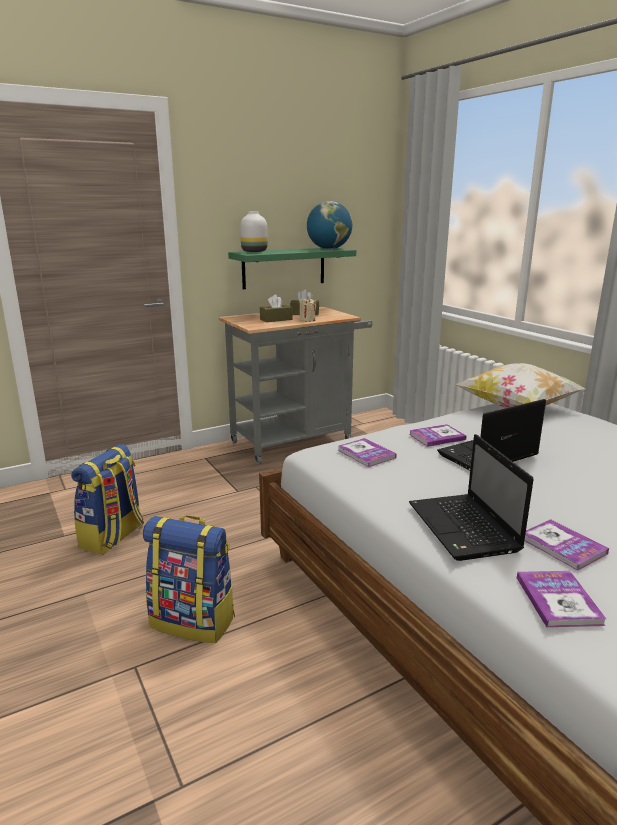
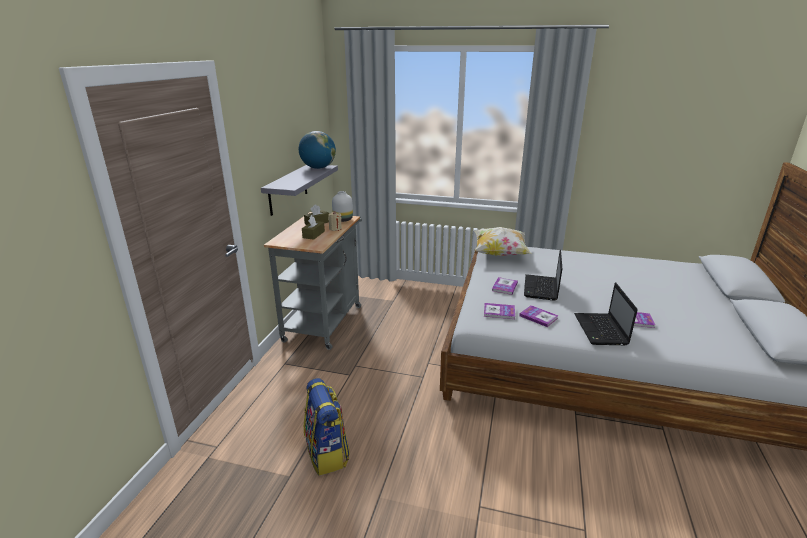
camera: 45 degrees left, 5 degrees up
backpack [143,515,235,643] -> none
green shelf [228,248,356,289] -> grey shelf [261,165,338,216]
white vase [240,212,268,252] -> white vase moved to [332,191,353,222]
laptop [409,434,534,561] -> laptop turned 60 degrees clockwise [574,283,638,345]
book [517,571,606,627] -> book moved to [519,305,559,327]

